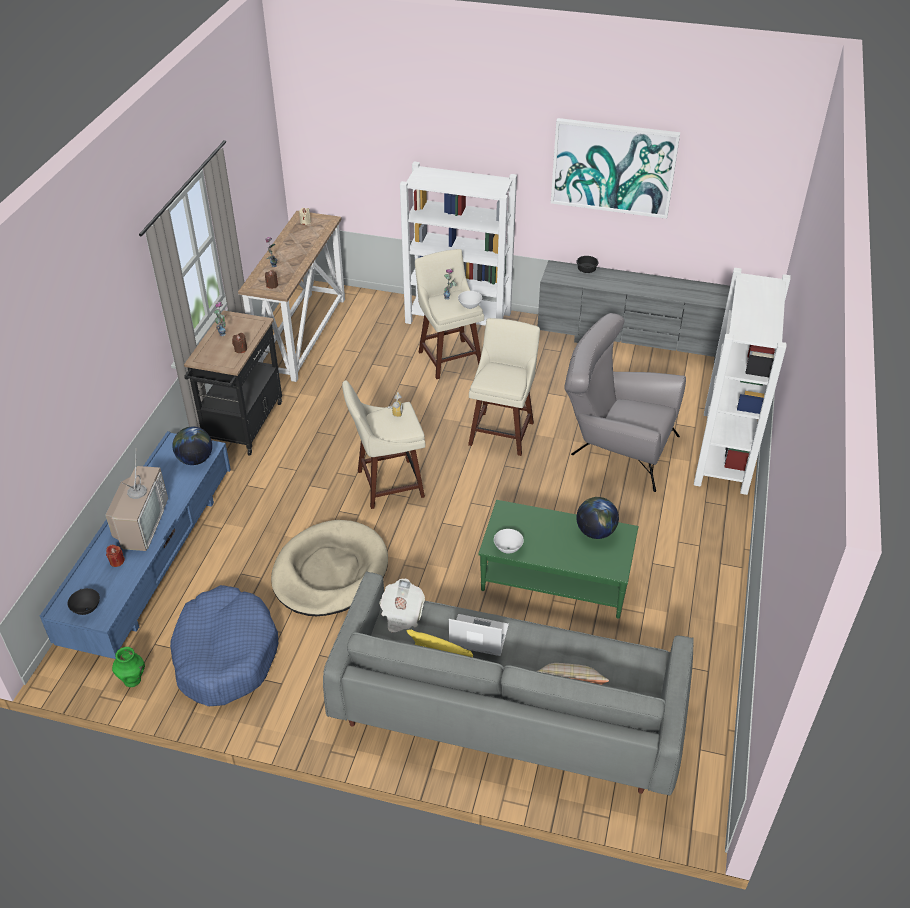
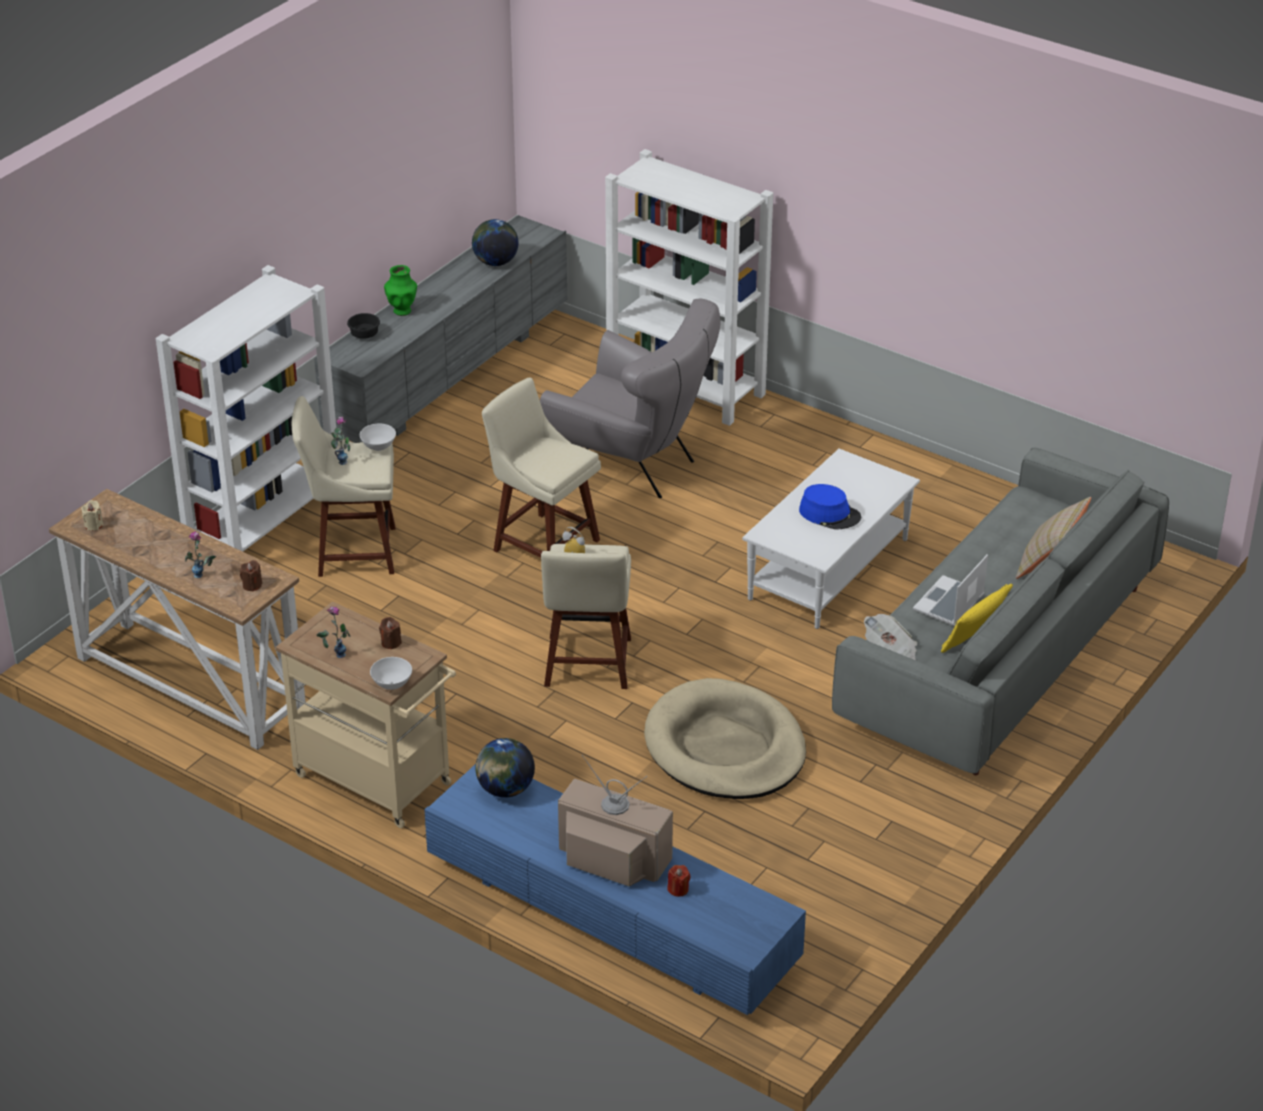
camera: 70 degrees left, 5 degrees down
black bowl [67,588,100,615] -> none
green vase [112,647,145,687] -> green vase moved to [384,265,417,316]
blue dog bed [170,585,278,706] -> none
black cart [184,310,282,455] -> beige cart [275,601,456,828]
green coffee table [478,500,639,619] -> white coffee table [742,449,920,629]
white bowl [494,529,524,553] -> white bowl moved to [370,657,412,690]
picture [551,118,680,219] -> none
grey armchair [564,313,686,492] -> grey armchair turned 105 degrees counterclockwise [540,298,720,498]
globe [576,497,619,539] -> globe moved to [472,219,518,266]
none -> blue hat [799,484,861,529]

